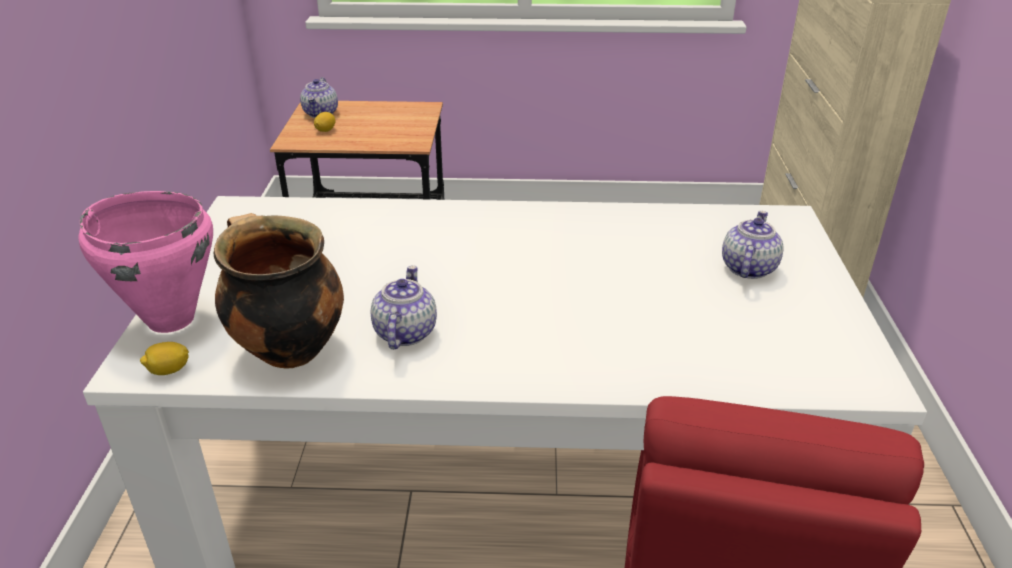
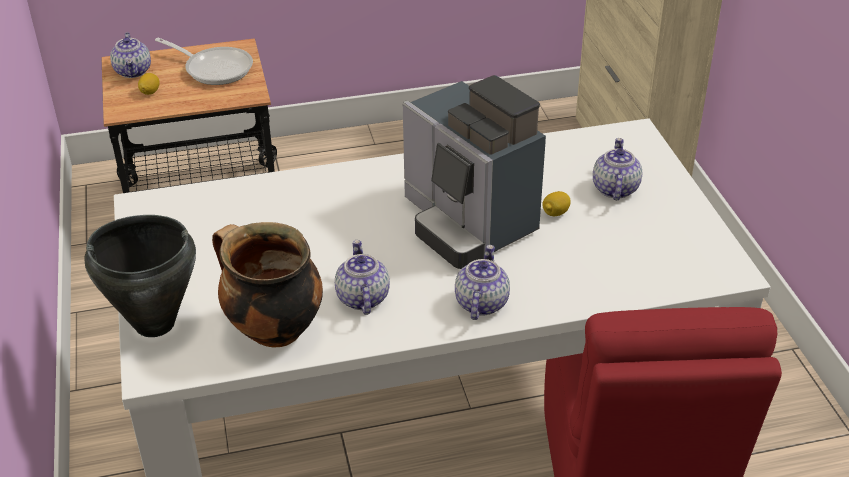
camera: 15 degrees left, 5 degrees up
pink cooking pot [78,191,213,333] -> black cooking pot [85,215,196,337]
lemon [140,342,189,375] -> lemon moved to [542,191,571,216]
none -> frying pan [155,38,253,85]
none -> coffee machine [403,75,546,269]
none -> teapot [455,245,510,320]

